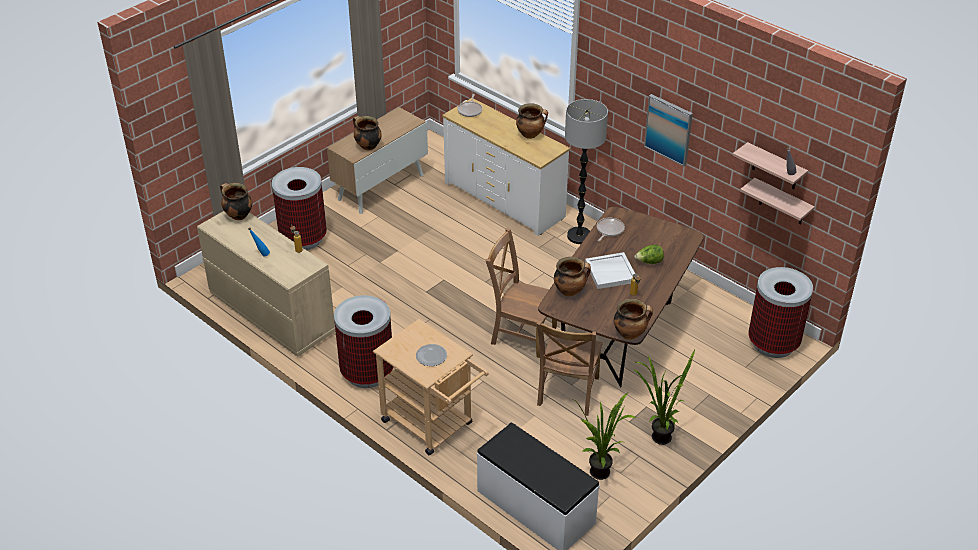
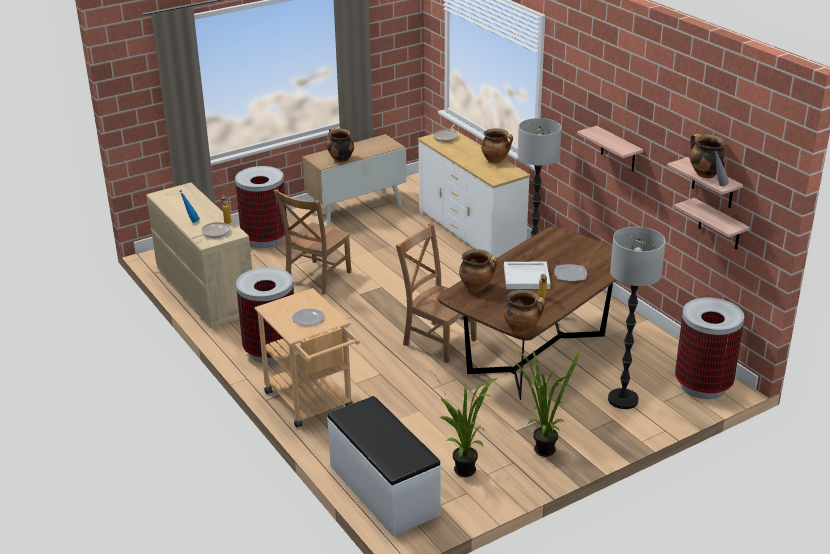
camera: 15 degrees right, 10 degrees down
cooking pot [220,183,252,220] -> cooking pot moved to [690,134,726,178]
brown chair [537,321,603,416] -> brown chair moved to [273,189,351,295]
frying pan [597,218,625,241] -> frying pan moved to [192,222,230,239]
lettuce [634,245,664,264] -> plate [554,264,587,281]
picture [644,94,693,166] -> shelf [577,126,643,171]
none -> floor lamp [608,227,665,409]

